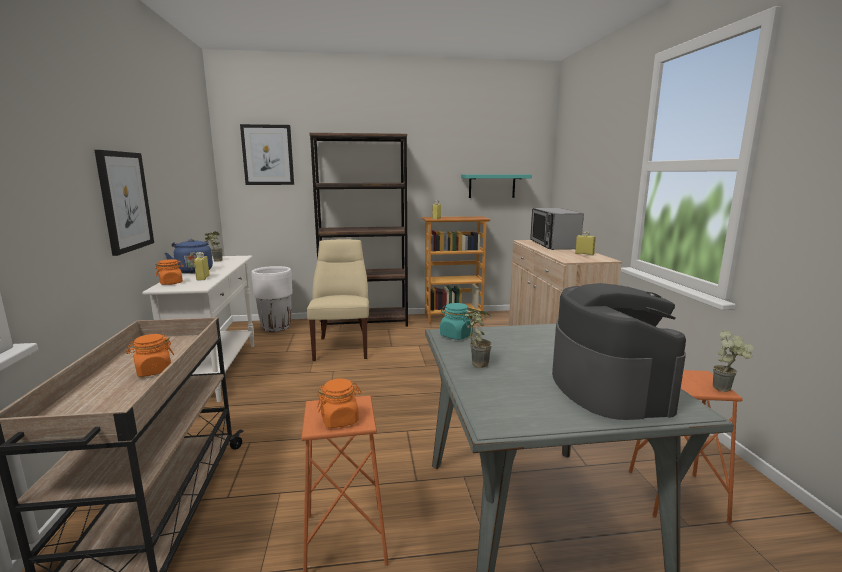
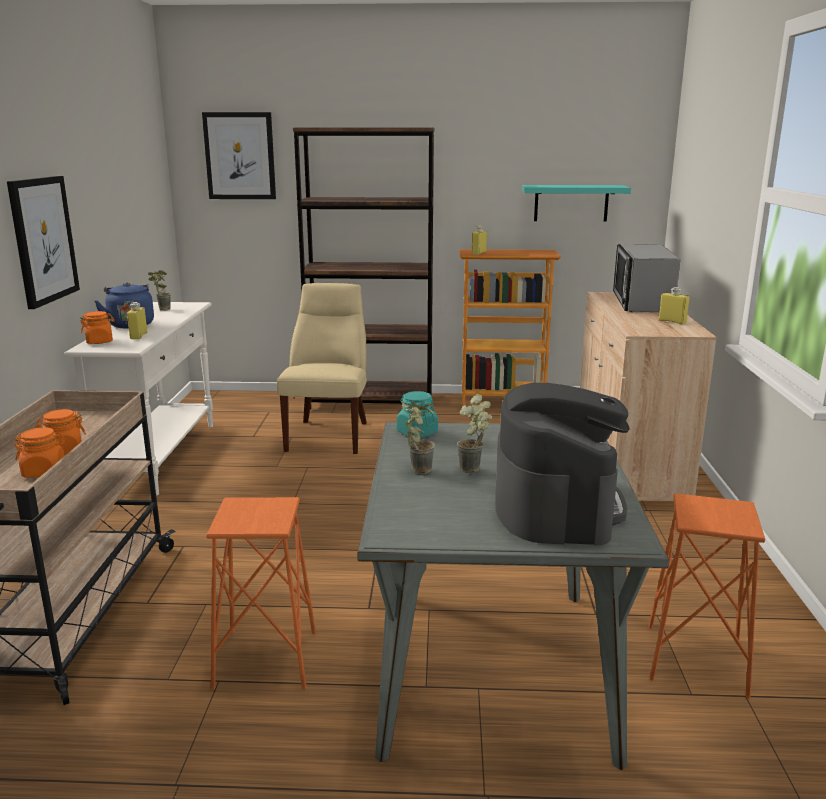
camera: 10 degrees right, 5 degrees up
white planter [251,266,293,332] -> none
orange jar [317,379,361,428] -> orange jar moved to [14,427,66,478]
potted plant [713,330,754,392] -> potted plant moved to [457,394,492,473]

